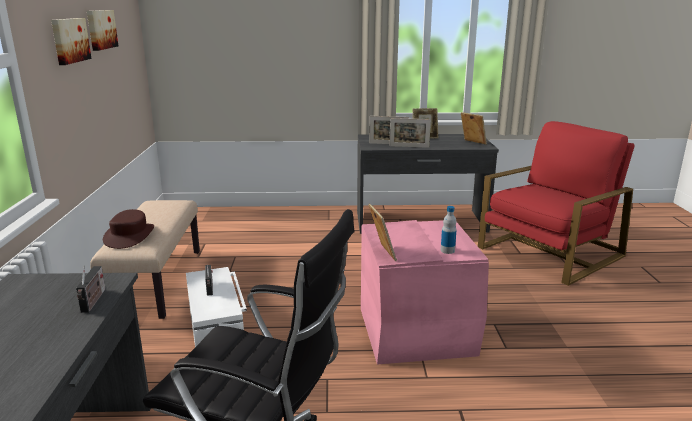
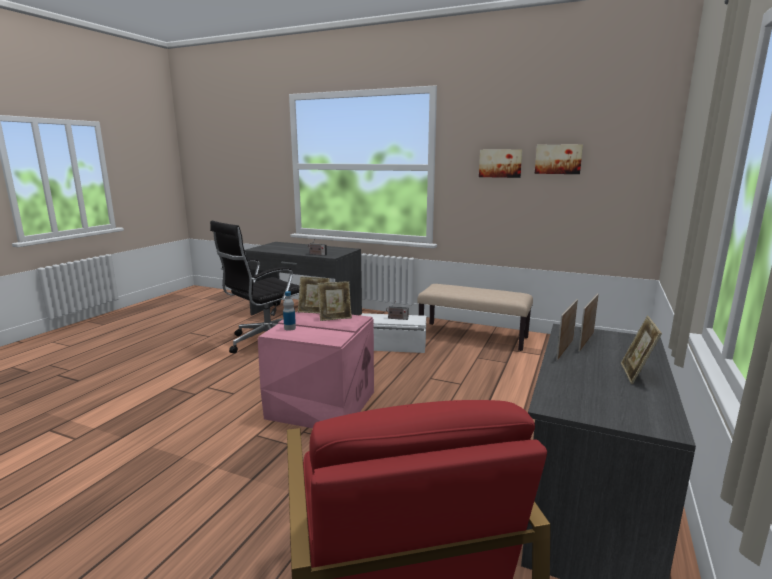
camera: 115 degrees right, 5 degrees down
brown hat [103,209,154,249] -> none
picture frame [461,112,487,145] -> picture frame moved to [318,281,352,321]

